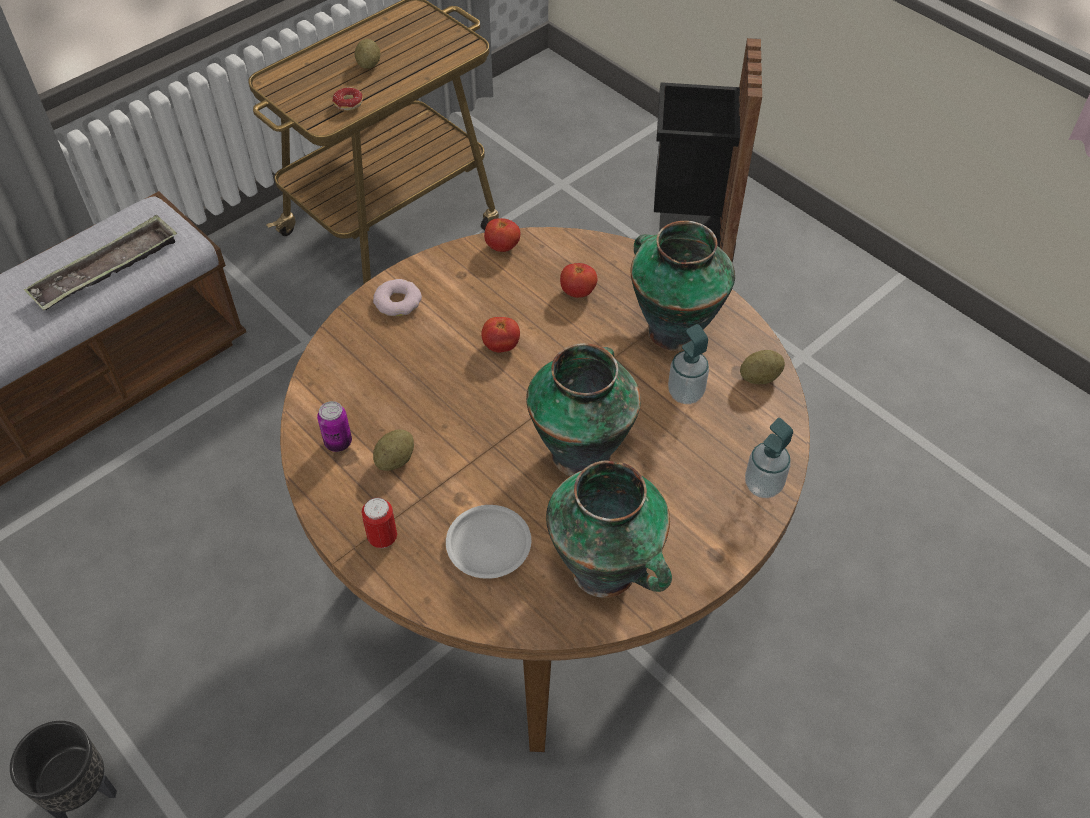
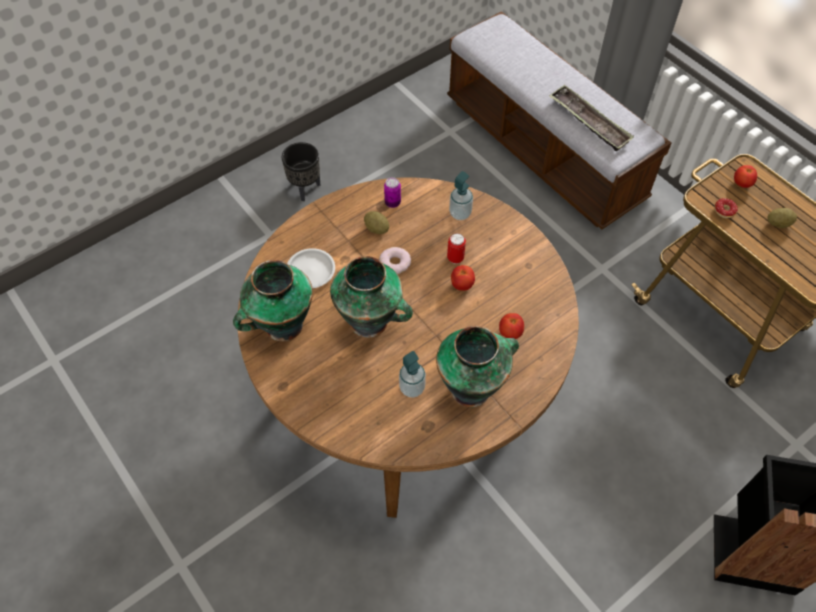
camera: 95 degrees right, 5 degrees up
can [362,497,397,548] -> can moved to [447,233,466,264]
donut [373,279,422,316] -> donut moved to [379,247,411,274]
tomato [484,218,520,252] -> tomato moved to [734,165,757,188]
potato [740,350,785,384] -> none
soap dispenser [745,418,793,498] -> soap dispenser moved to [449,171,473,220]

